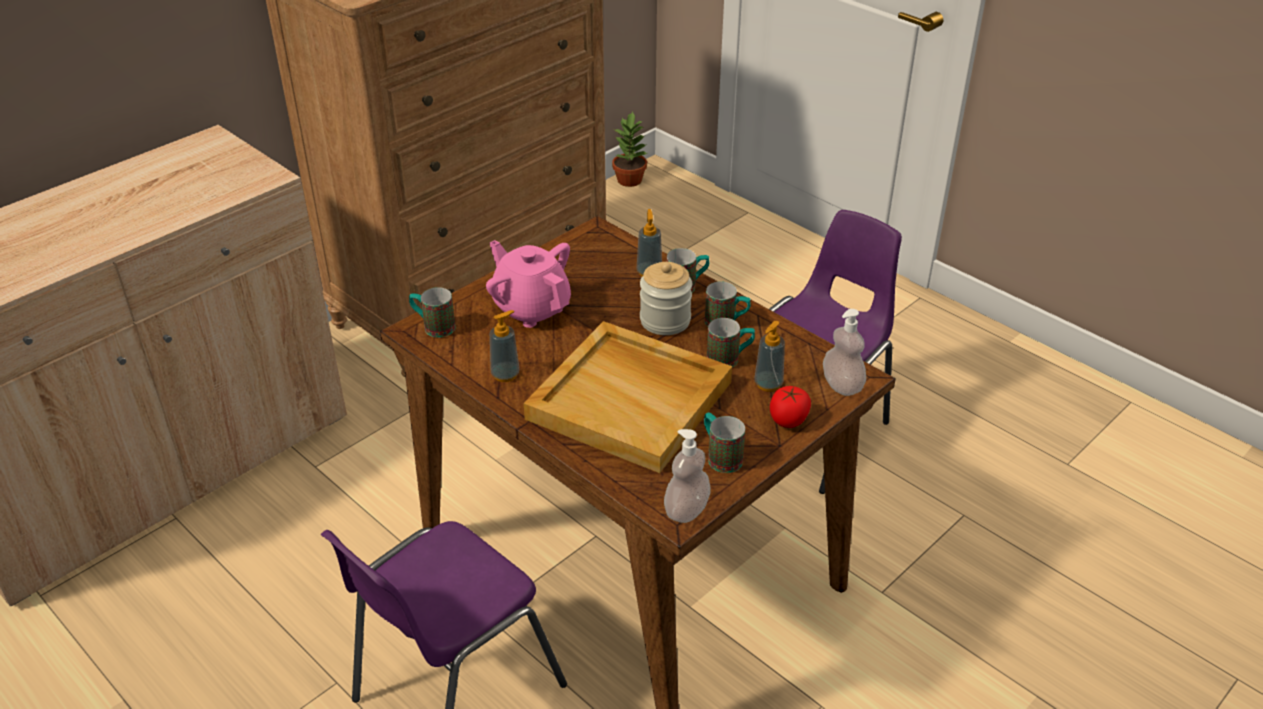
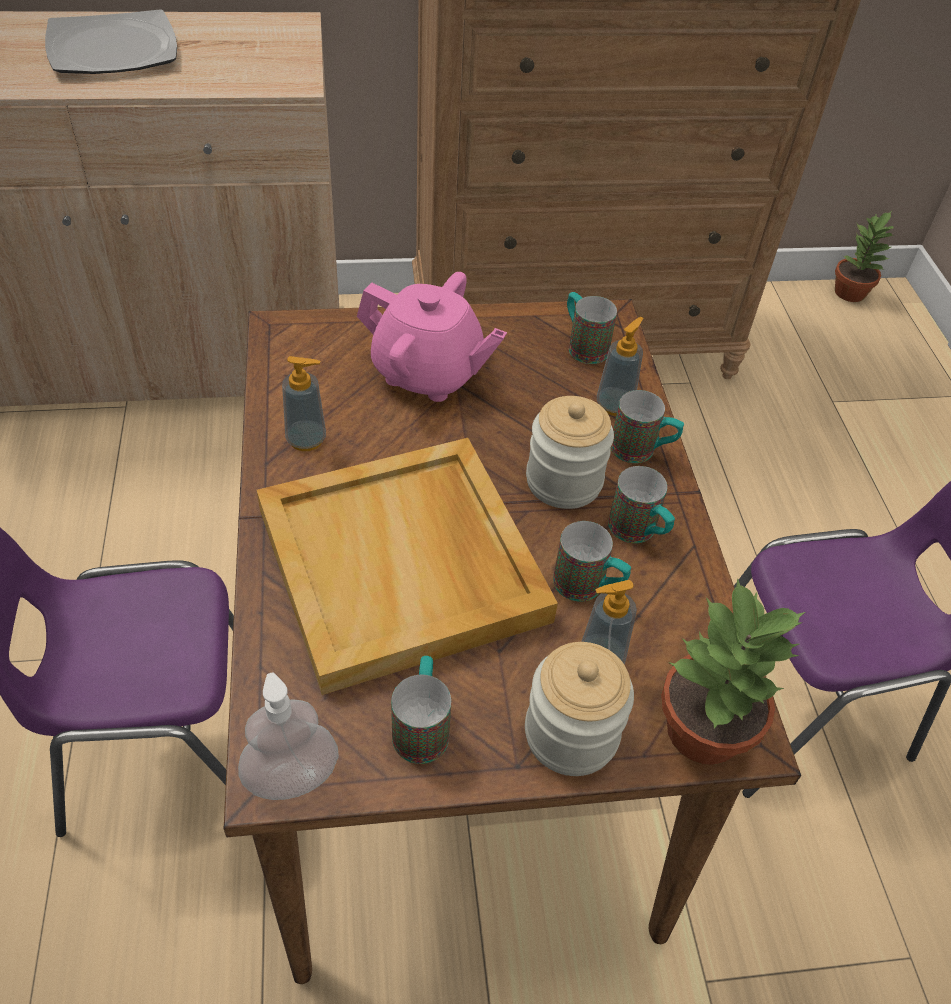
camera: 35 degrees right, 10 degrees up
mug [409,287,455,338] -> mug moved to [567,292,617,364]
pink teapot [486,240,571,328] -> pink teapot turned 120 degrees clockwise [357,272,507,402]
tomato [770,386,811,428] -> jar [525,642,634,776]
soap dispenser [823,309,866,396] -> potted plant [661,578,805,765]
none -> plate [45,9,177,74]

